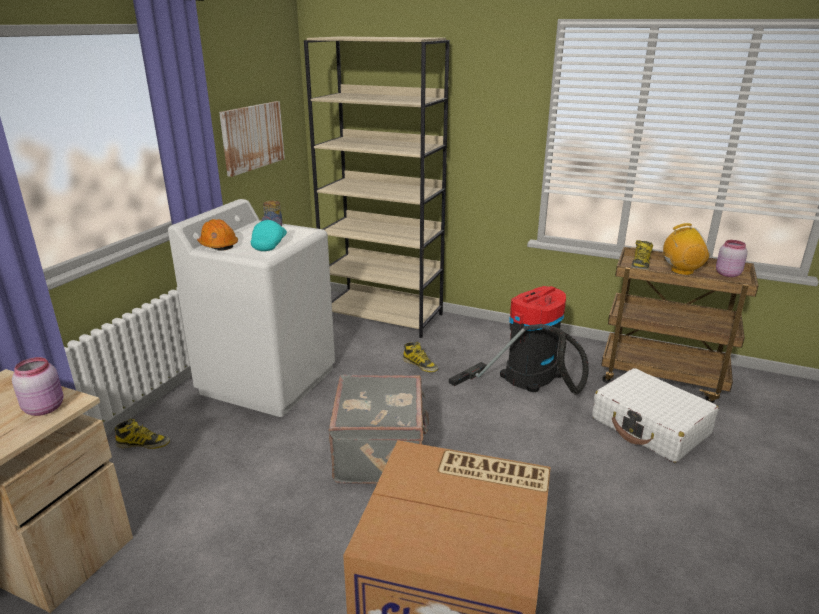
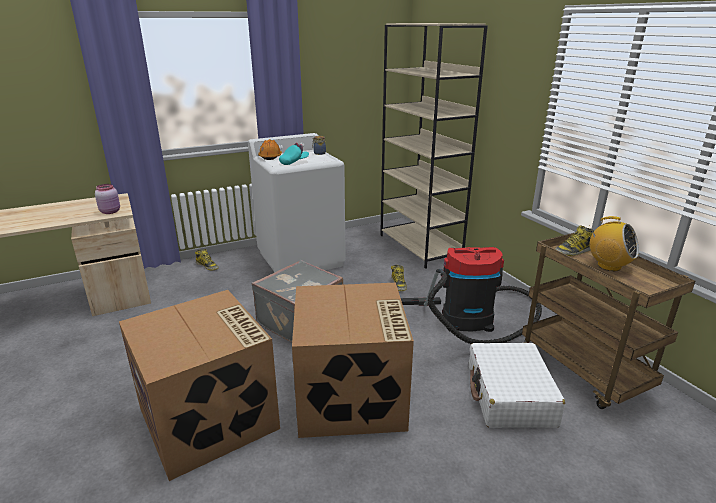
camera: 40 degrees right, 0 degrees up
picture [219,101,285,177] -> none
pink jar [716,240,748,277] -> none
none -> cardboard box [292,283,414,438]

